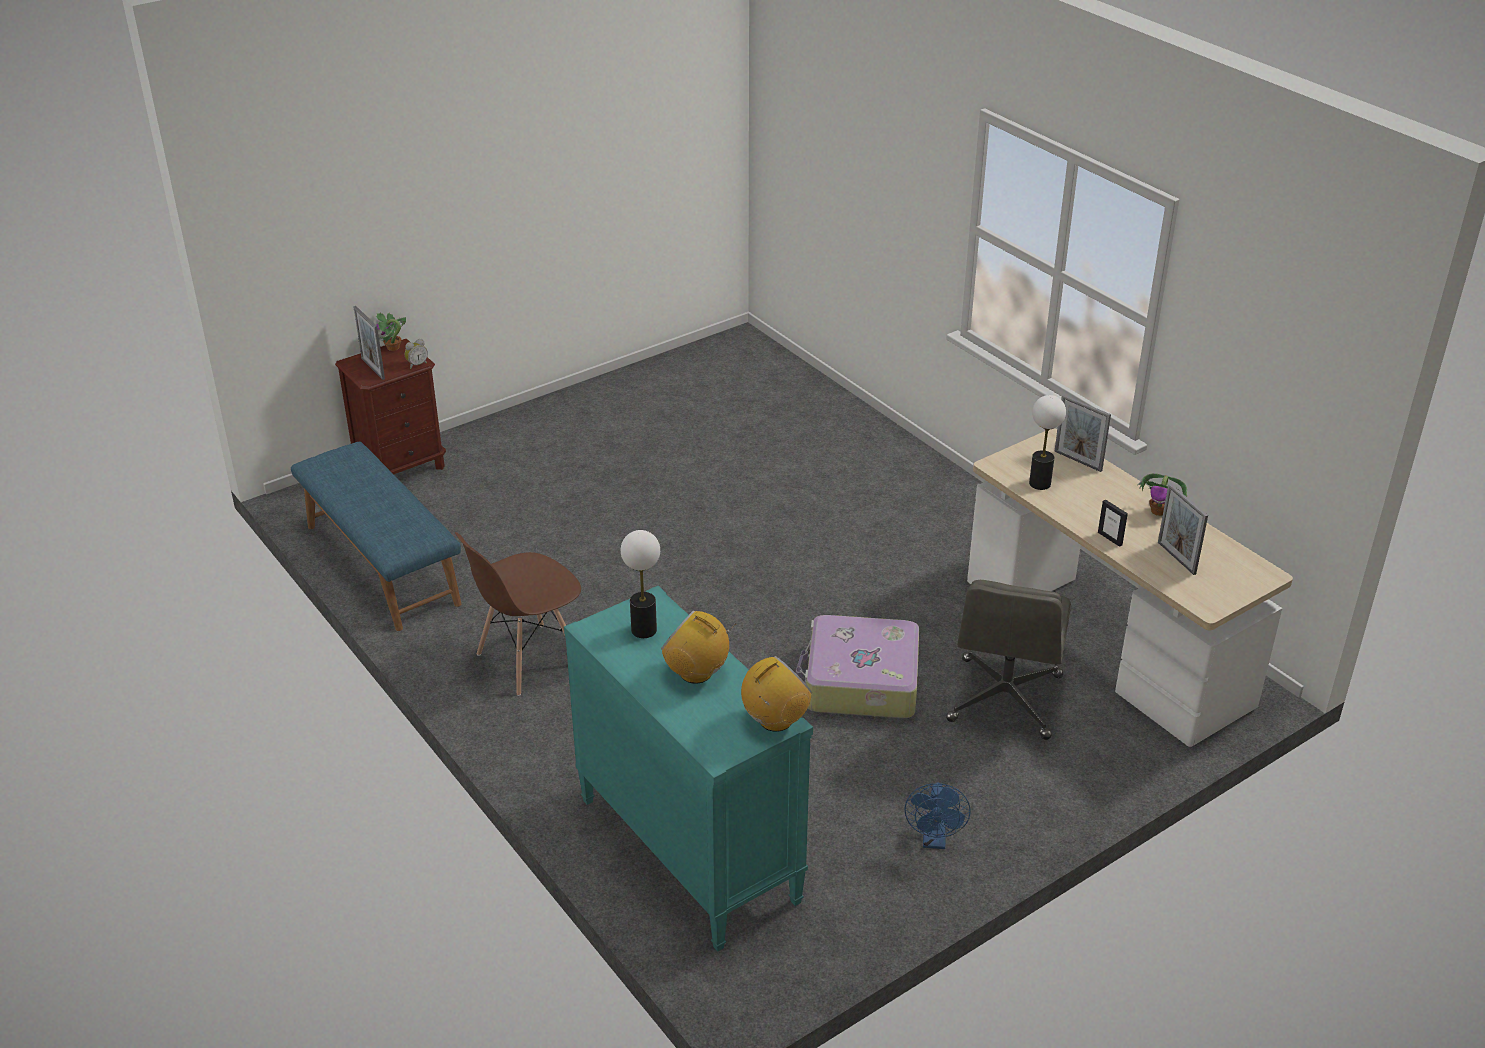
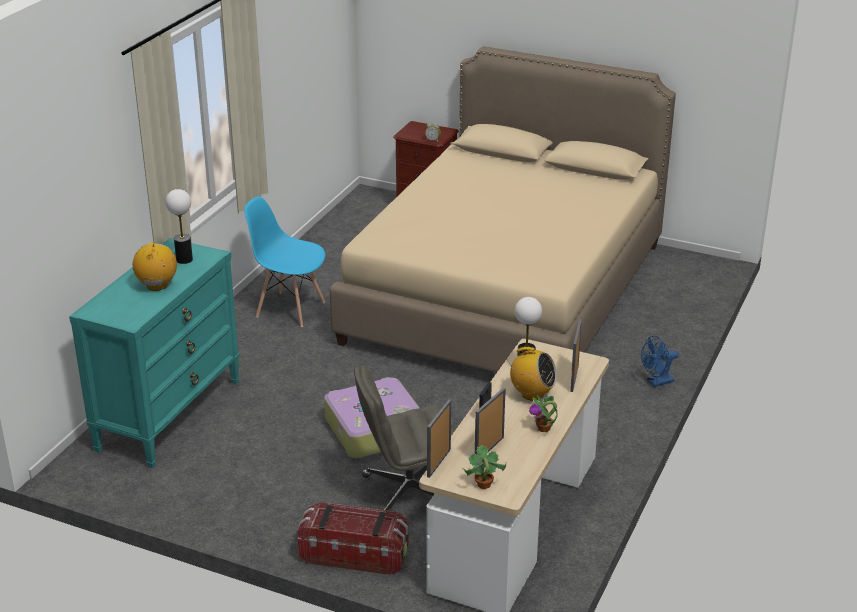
camera: 60 degrees right, 5 degrees down
blue bench [291,442,461,631] -> none
picture frame [353,306,385,380] -> picture frame moved to [427,399,451,478]
potted plant [376,313,406,351] -> potted plant moved to [463,445,506,489]
brown chair [455,532,581,696] -> blue chair [244,196,325,327]
radio [741,656,812,732] -> radio moved to [506,347,557,401]
blue fan [904,783,971,849] -> blue fan moved to [641,336,679,387]
none -> storage box [297,502,408,575]
none -> beige bed [330,46,676,372]

